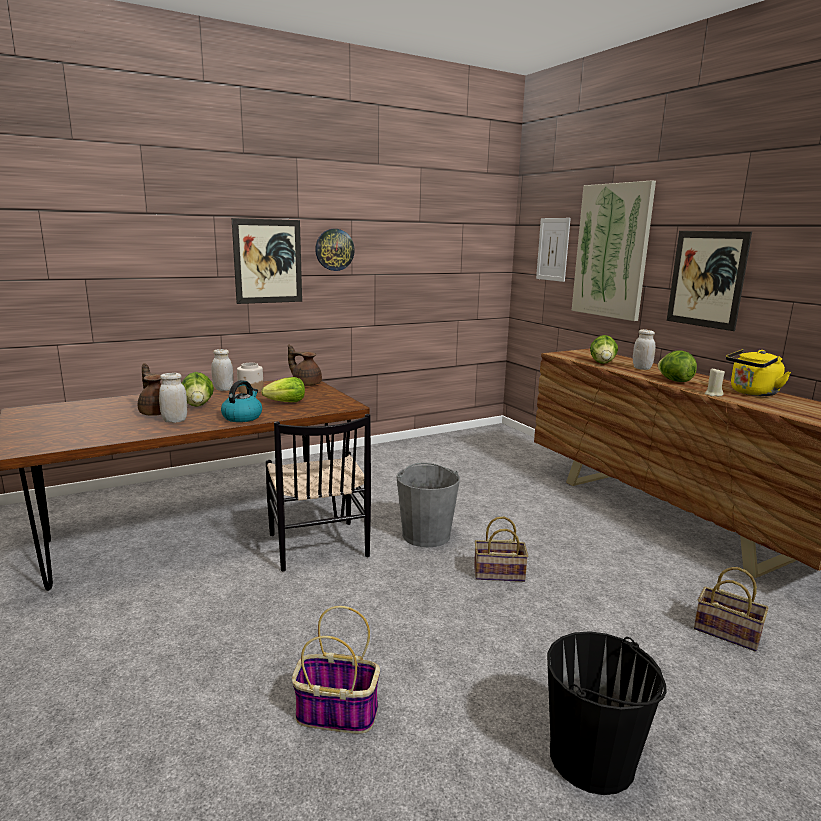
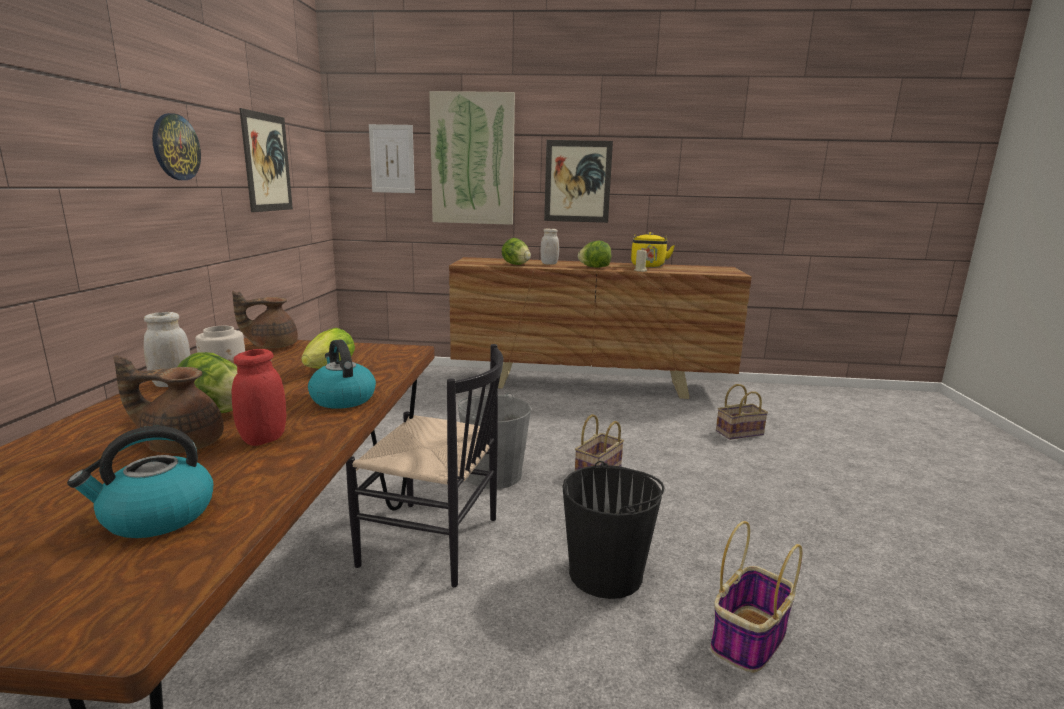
camera: 55 degrees left, 0 degrees up
white jar [159,373,187,423] -> red jar [232,349,286,446]
picture [232,218,302,304] -> picture moved to [239,108,293,212]
black bucket [547,631,667,795] -> black bucket moved to [563,461,664,599]
none -> kettle [67,426,213,538]

